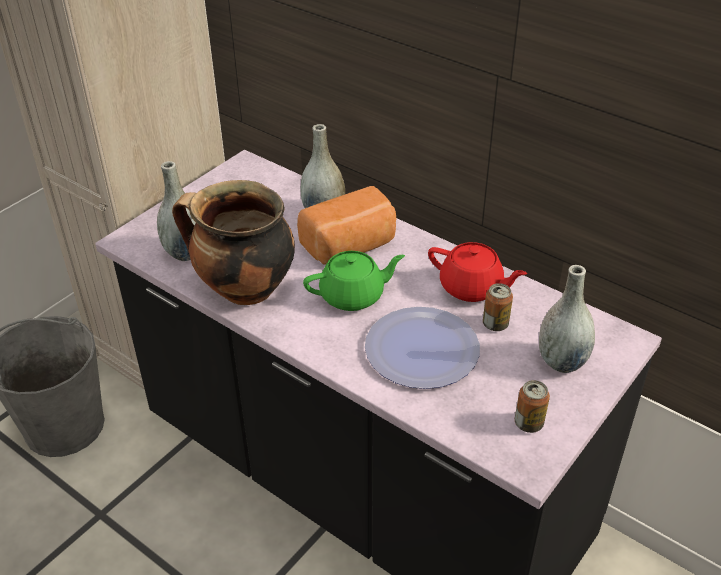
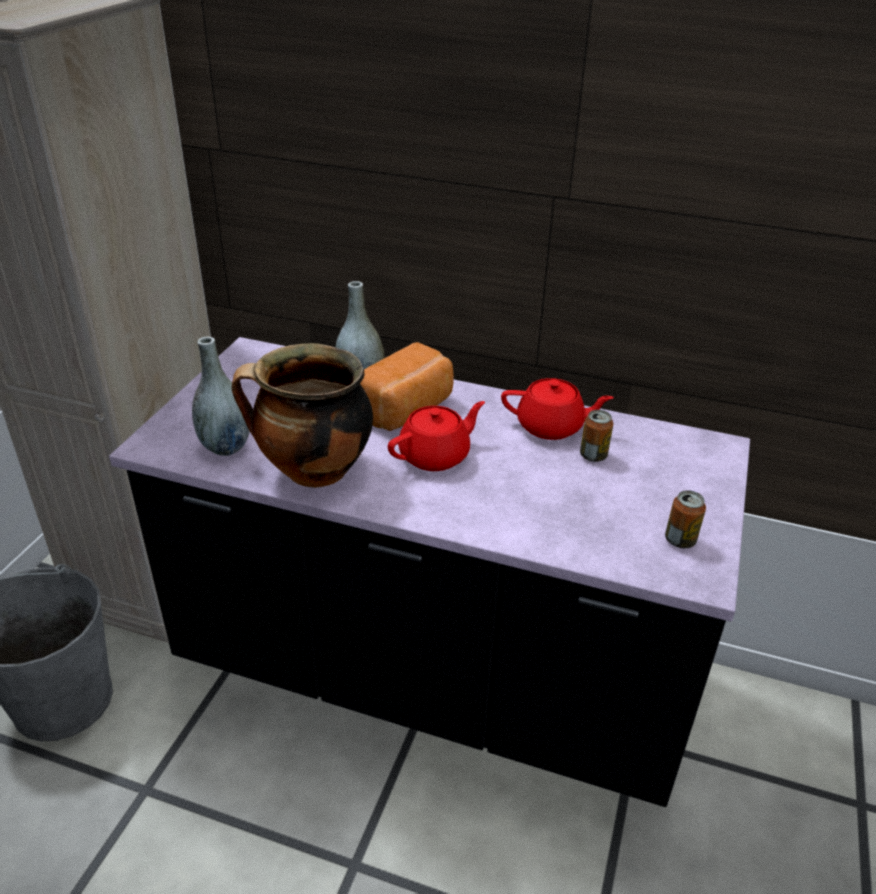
camera: 20 degrees left, 5 degrees down
green teapot [303,251,405,311] -> red teapot [388,401,485,471]
plate [365,307,480,389] -> none
grey vase [539,265,595,373] -> none

